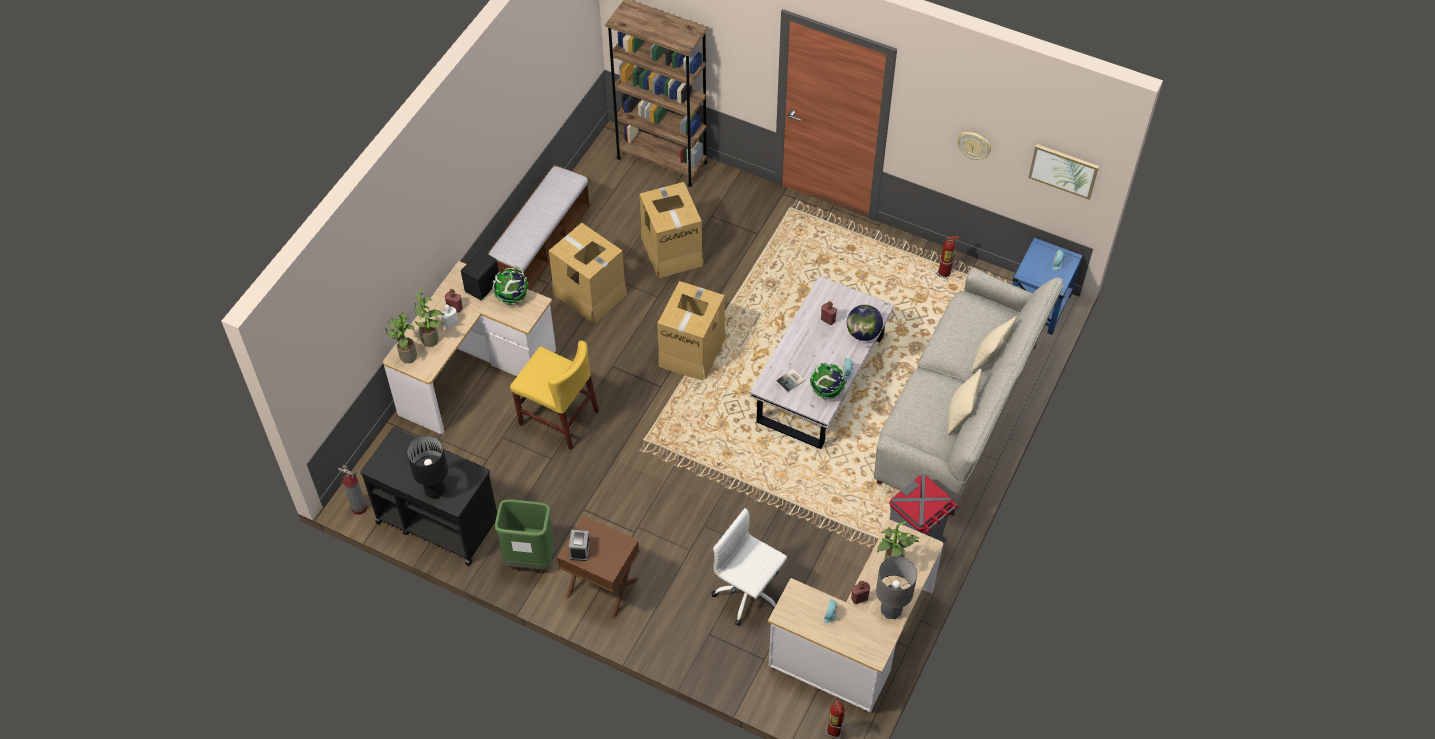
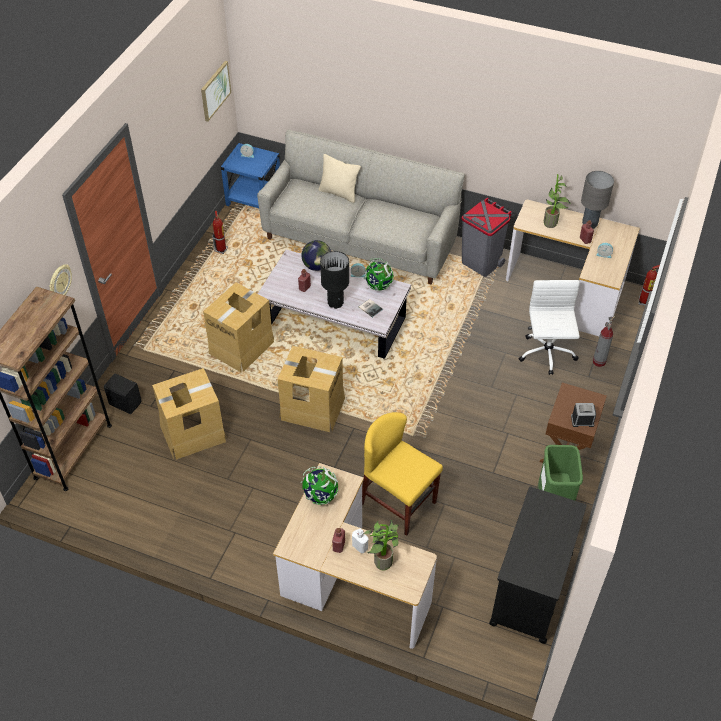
camera: 95 degrees left, 5 degrees down
fire extinguisher [338,465,367,515] -> fire extinguisher moved to [593,316,615,367]
potted plant [385,312,417,364] -> none
black table lamp [407,435,448,499] -> black table lamp moved to [320,251,349,309]
black speaker [461,251,499,300] -> black speaker moved to [104,373,142,414]
bench [487,164,591,290] -> none
yellow chair [510,341,599,450] -> yellow chair turned 75 degrees counterclockwise [362,412,443,536]
cardboard box [549,223,627,323] -> cardboard box moved to [203,282,274,372]
white office chair [711,508,787,626] -> white office chair turned 150 degrees clockwise [519,280,580,375]
beige pillow [947,369,982,435] -> none
wall clock [957,132,991,160] -> wall clock moved to [49,264,72,295]

